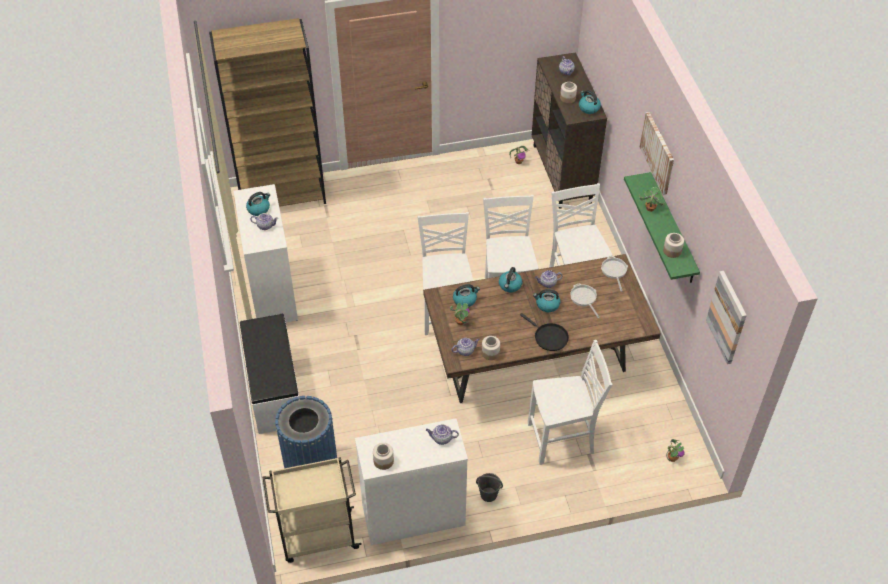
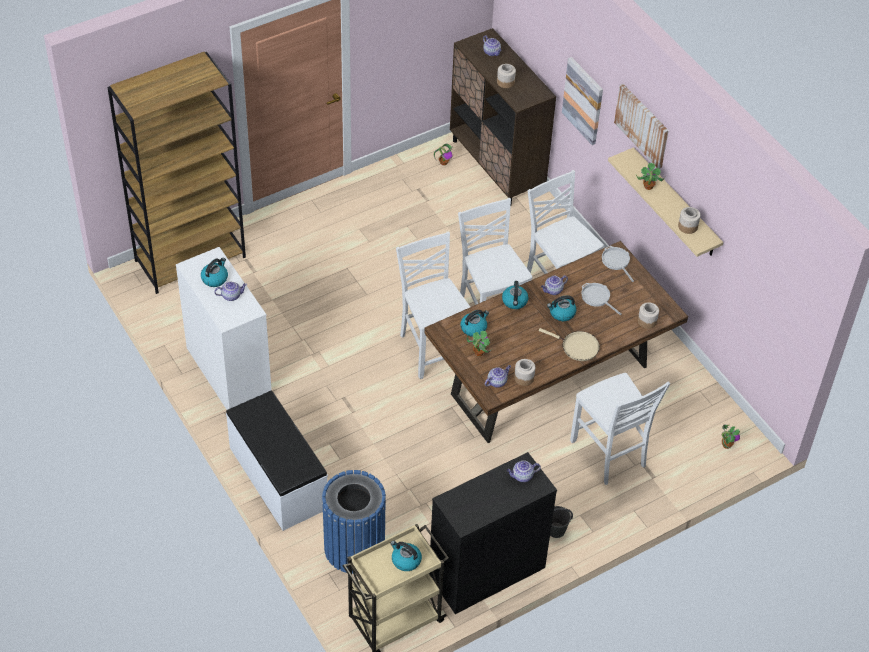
camera: 20 degrees left, 0 degrees up
white dresser [355,418,468,545] -> black dresser [429,452,557,614]
jar [373,443,394,470] -> jar moved to [638,302,659,329]
black frying pan [520,313,569,351] -> beige frying pan [539,328,600,361]
white chair [528,340,612,465] -> white chair turned 90 degrees clockwise [570,373,670,485]
kettle [579,90,601,114] -> kettle moved to [390,541,422,571]
green shelf [624,172,700,283] -> beige shelf [608,147,723,257]
picture [706,271,747,364] -> picture moved to [562,57,603,145]

